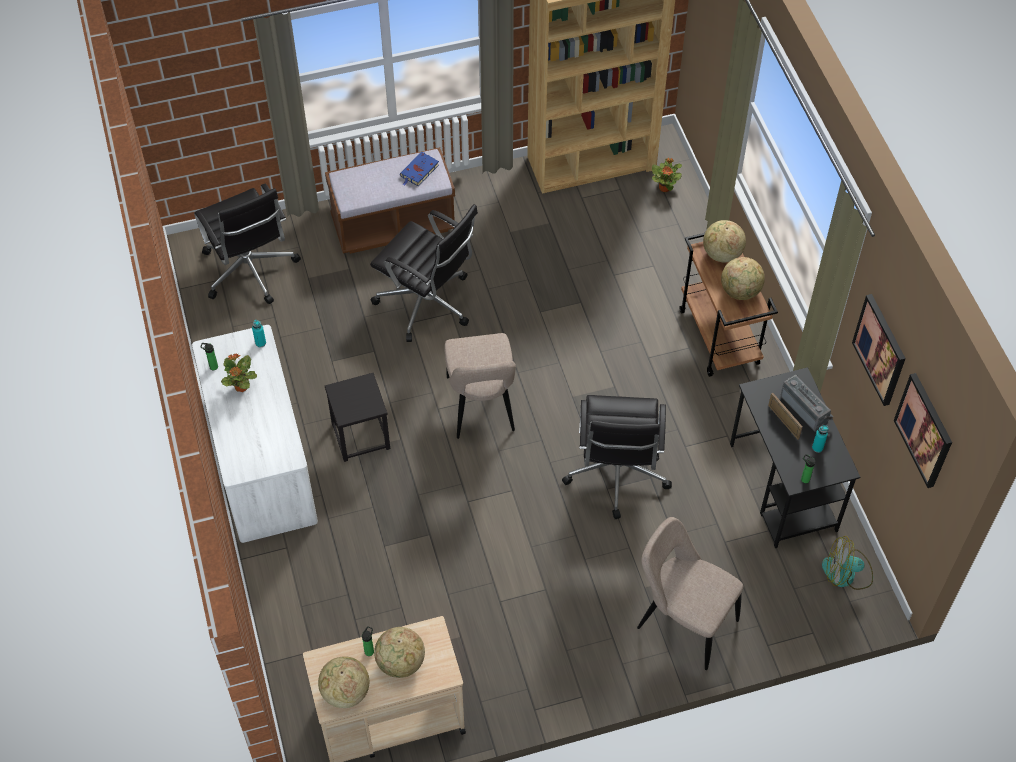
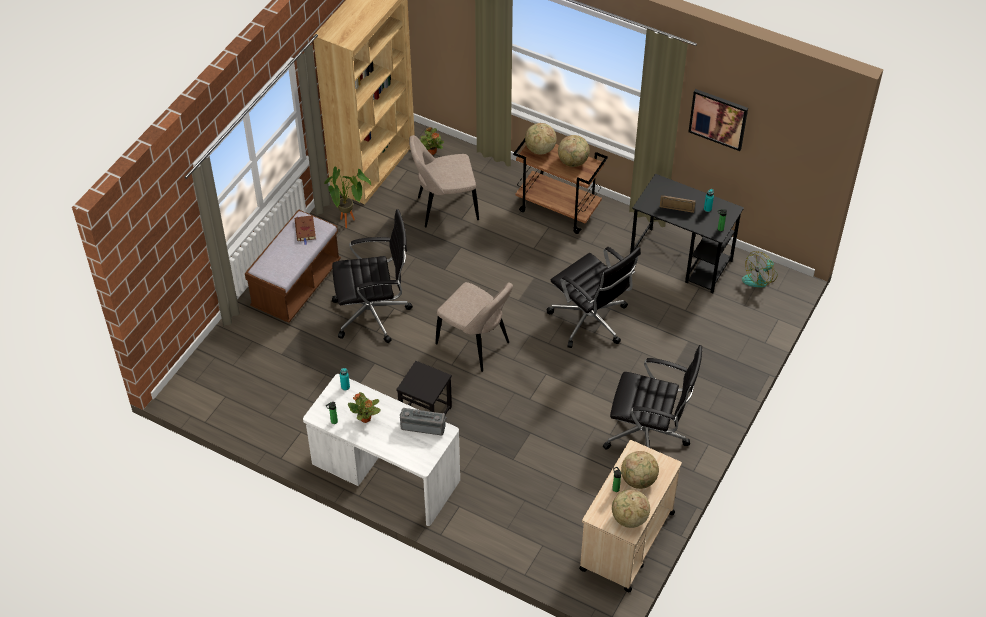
camera: 45 degrees left, 5 degrees down
black office chair [194,183,301,304] -> black office chair moved to [603,345,702,450]
blue book [400,152,439,186] -> brown book [295,215,316,245]
beige chair [637,517,743,670] -> beige chair moved to [409,135,479,228]
radio [781,375,833,431] -> radio moved to [400,408,447,435]
picture [894,373,952,488] -> none
none -> potted plant [324,167,372,228]

